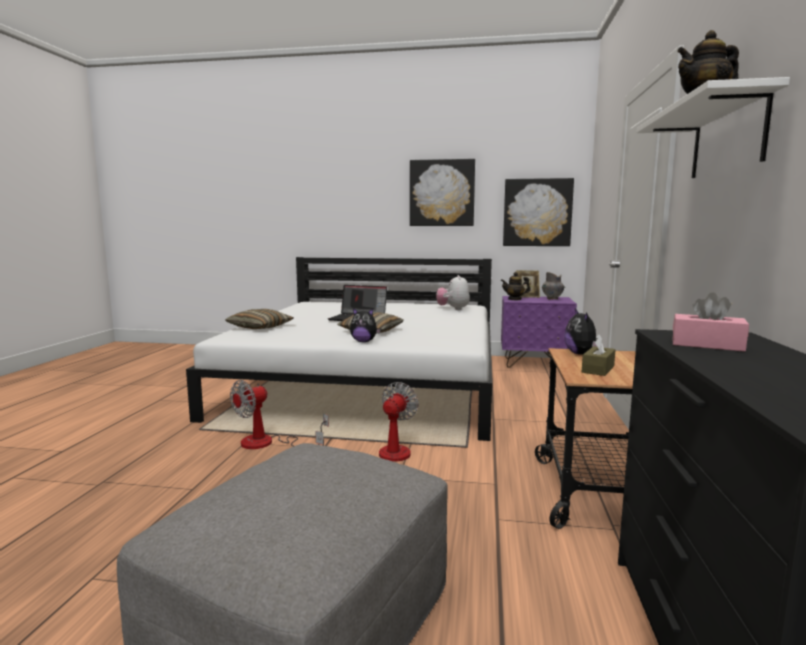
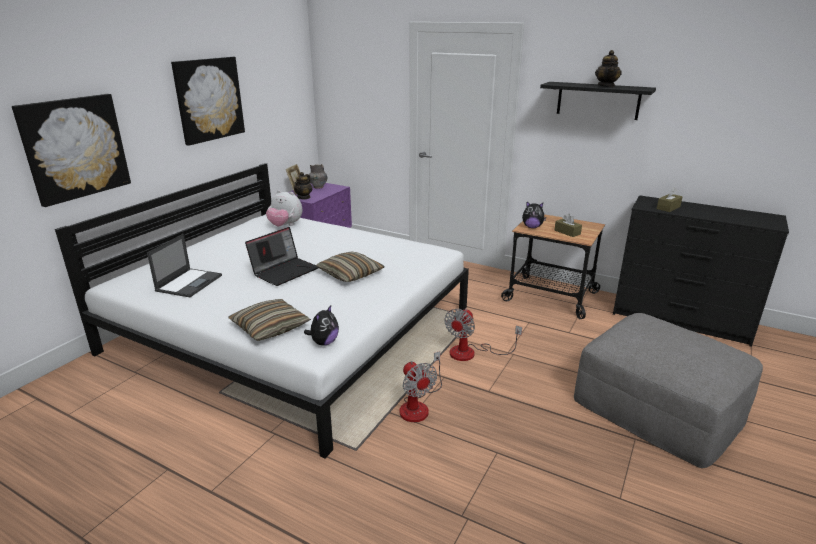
camera: 70 degrees left, 15 degrees up
fan [315,382,419,462] -> fan turned 105 degrees counterclockwise [444,308,522,361]
plush toy [350,308,381,342] -> plush toy moved to [304,305,339,346]
picture [503,178,574,246] -> picture moved to [12,94,131,207]
white shelf [636,77,790,178] -> black shelf [540,82,656,120]
pink tissue box [673,292,749,352] -> brown tissue box [657,187,683,212]
none -> laptop [147,234,222,297]

